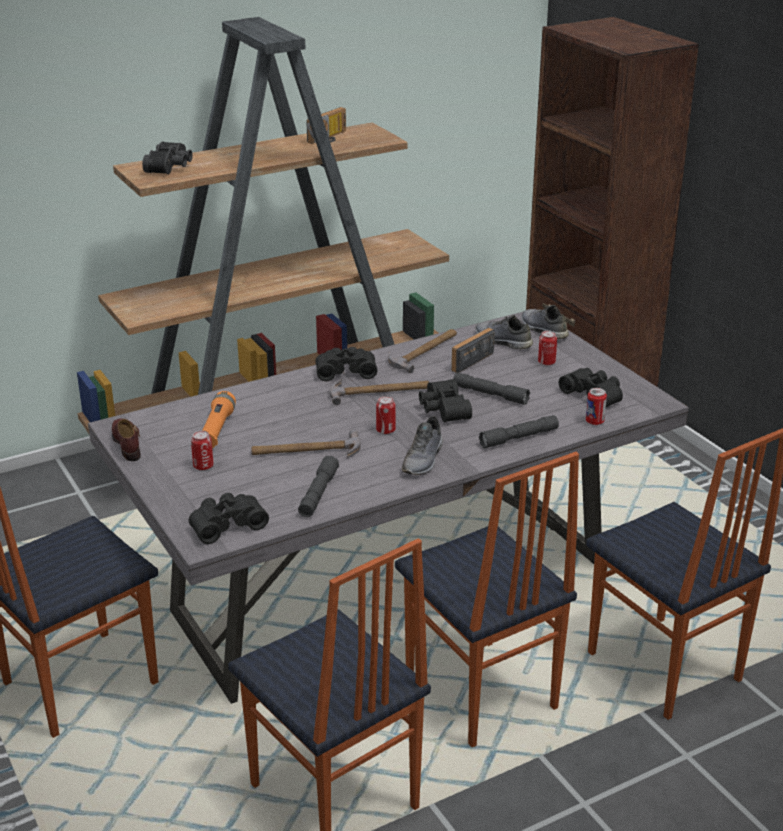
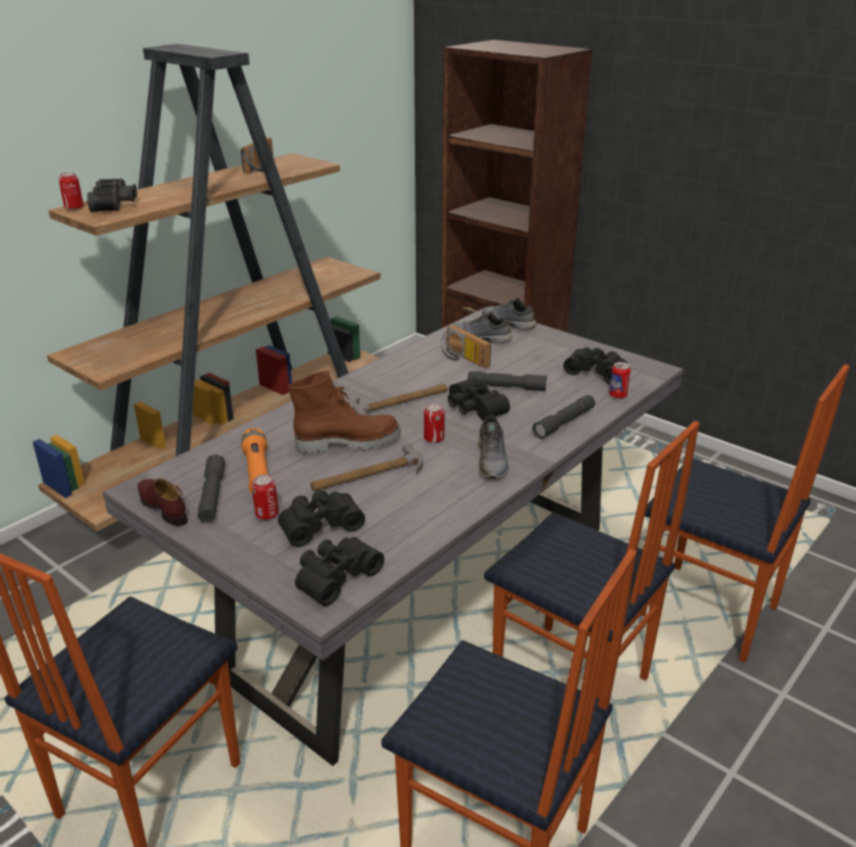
camera: 20 degrees left, 0 degrees up
grey flashlight [298,456,339,517] -> grey flashlight moved to [198,454,225,523]
black binoculars [315,347,377,381] -> black binoculars moved to [278,490,365,547]
hammer [388,329,457,373] -> none
radio [451,328,495,373] -> radio turned 60 degrees counterclockwise [441,325,491,369]
can [538,331,557,366] -> can moved to [59,172,84,210]
none -> brown boot [289,370,401,455]

